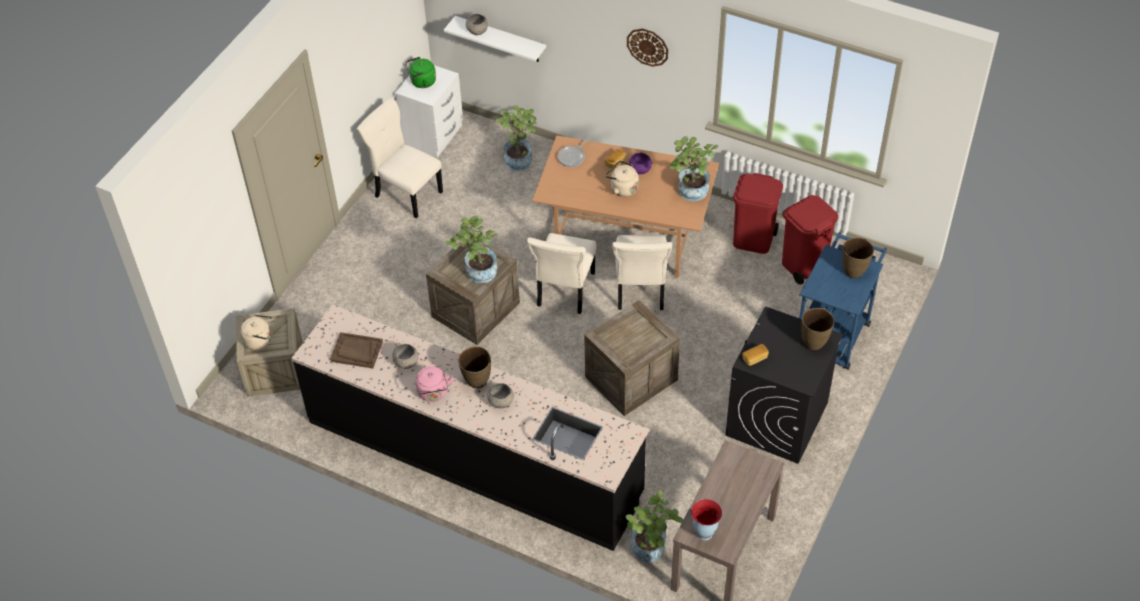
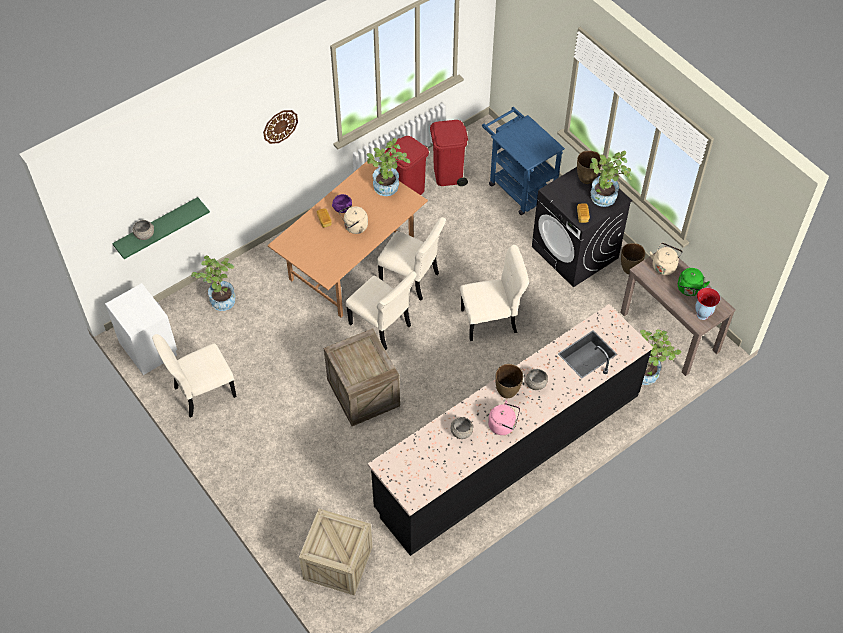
camera: 65 degrees left, 5 degrees up
beige kettle [240,313,272,350] -> beige kettle moved to [650,242,683,275]
brown tray [330,332,383,368] -> none
green kettle [406,57,436,88] -> green kettle moved to [678,268,710,296]
white shelf [444,16,546,62] -> green shelf [112,197,210,259]
potted plant [445,216,498,283] -> potted plant moved to [590,151,632,207]
frying pan [557,139,589,167] -> none
crate [584,300,680,416] -> beige chair [460,245,529,341]
brown vase [842,237,874,278] -> brown vase moved to [621,243,645,274]

